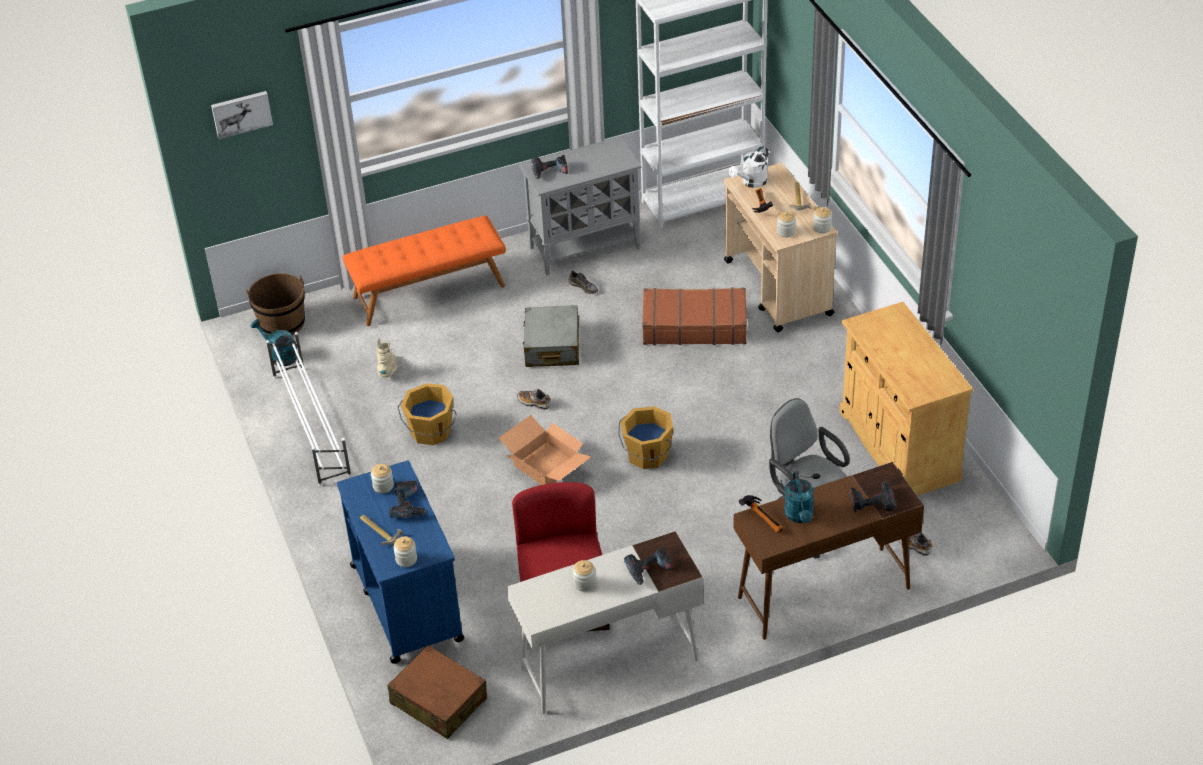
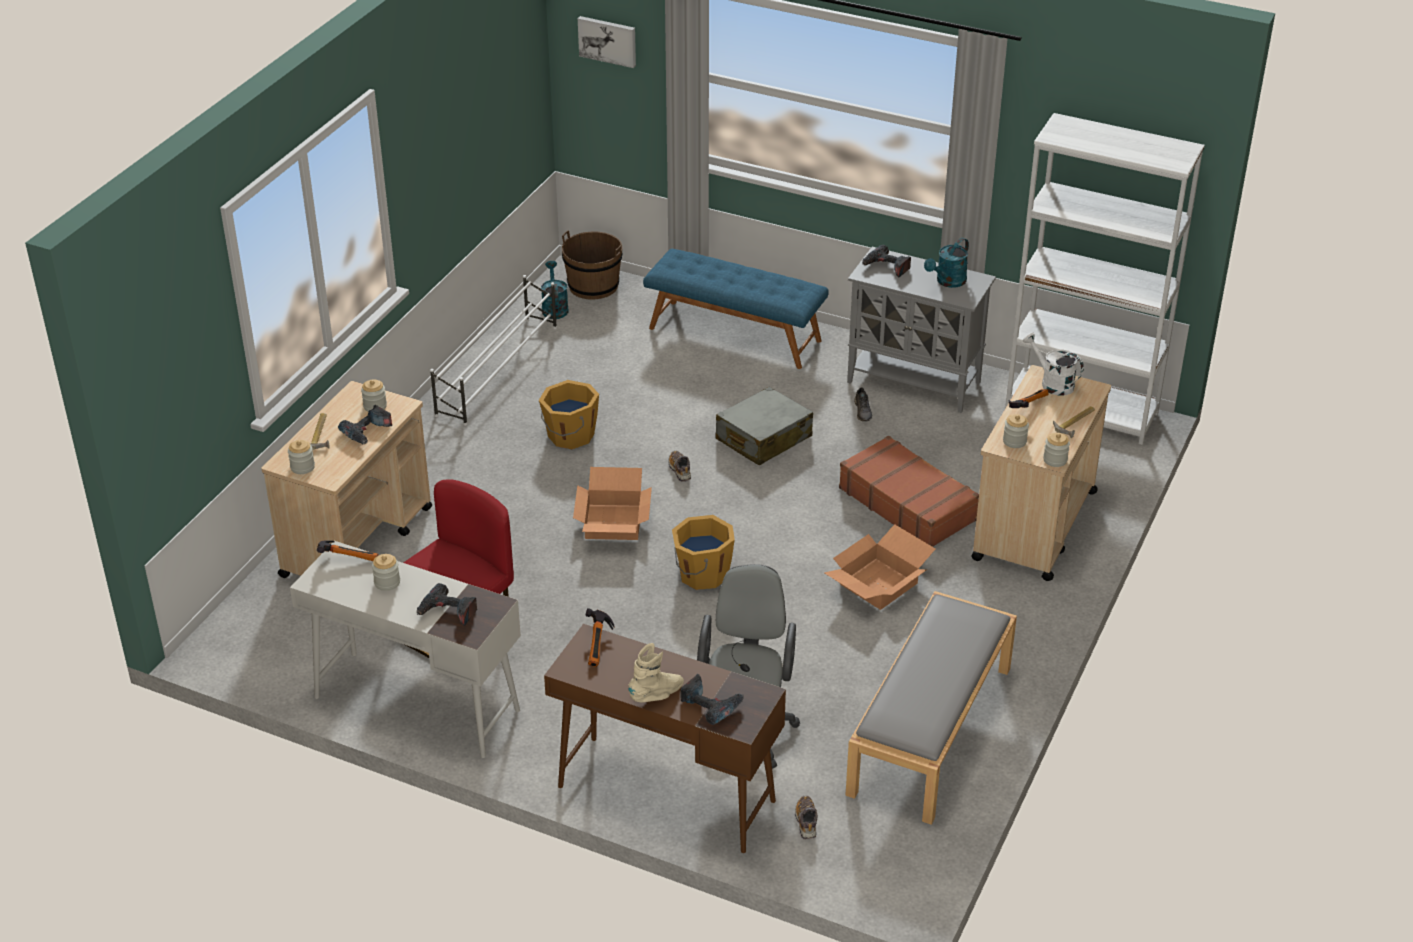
camera: 45 degrees right, 5 degrees down
blue cart [337,460,464,664] -> beige cart [261,381,432,578]
orange bench [343,215,506,326] -> blue bench [643,249,829,369]
beige boot [377,338,397,378] -> beige boot moved to [628,643,684,702]
brown suitcase [387,645,487,739] -> none
white watering can [729,146,769,188] -> white watering can turned 45 degrees clockwise [1023,332,1084,396]
turquoise watering can [784,471,814,523] -> turquoise watering can moved to [924,238,969,288]
beige cabinet [840,302,973,496] -> grey bench [845,591,1017,825]
none -> hammer [317,540,379,561]
none -> cardboard box [825,524,935,610]

